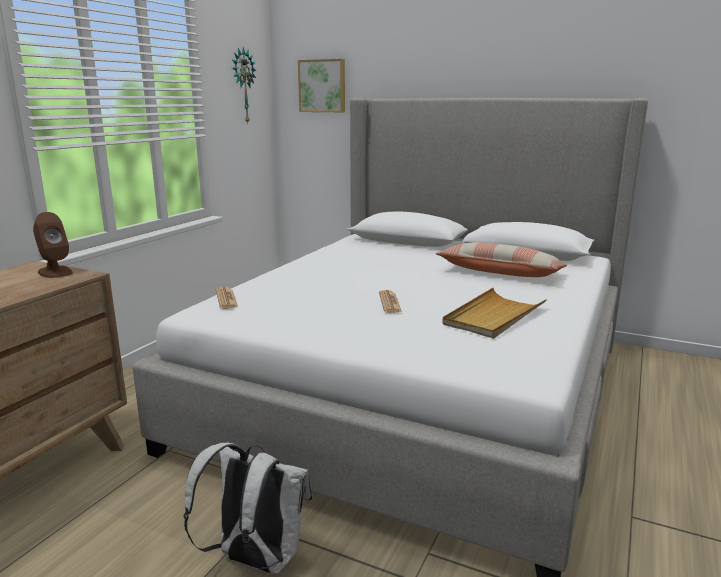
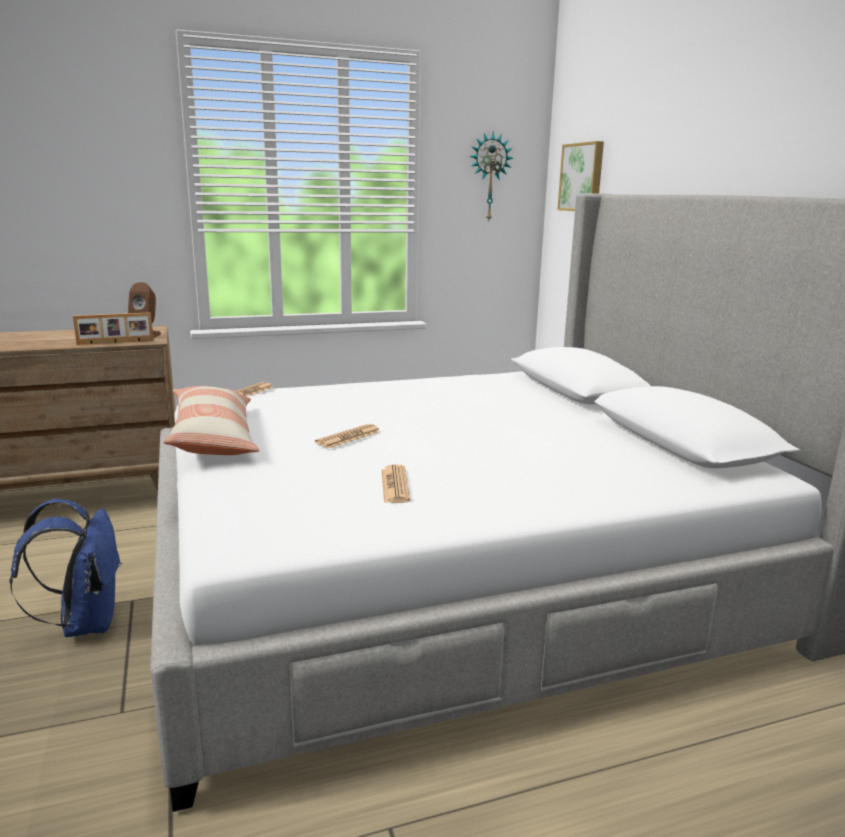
camera: 45 degrees right, 0 degrees up
white backpack [184,443,312,574] -> blue backpack [9,499,122,637]
pillow [436,242,567,277] -> pillow moved to [163,386,259,455]
beige tray [442,288,547,339] -> newspaper [382,464,410,503]
none -> picture frame [73,312,154,345]

